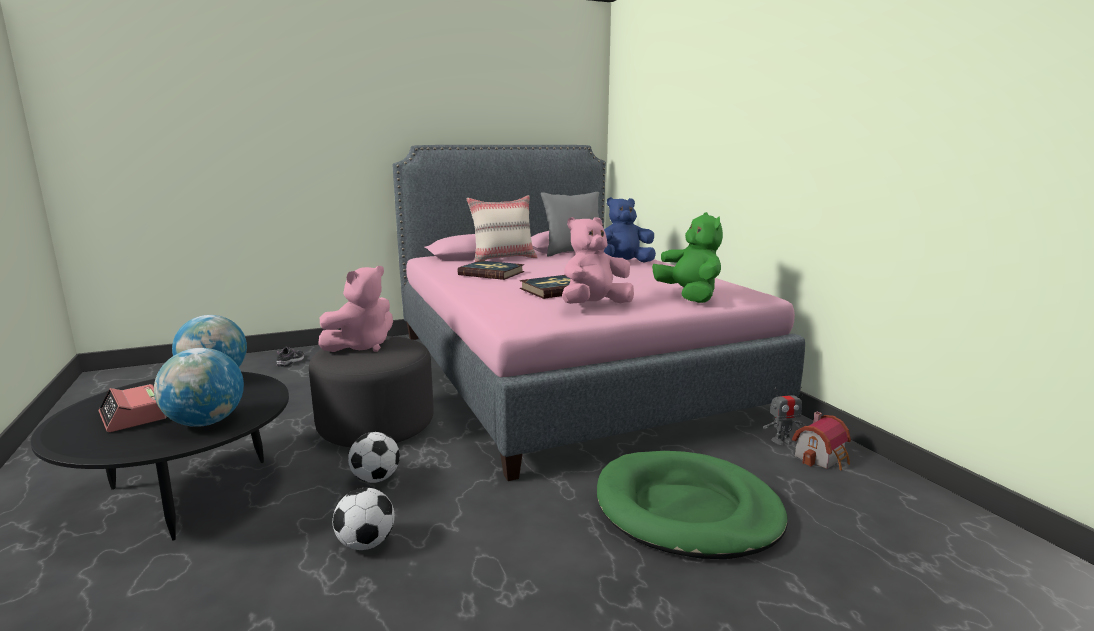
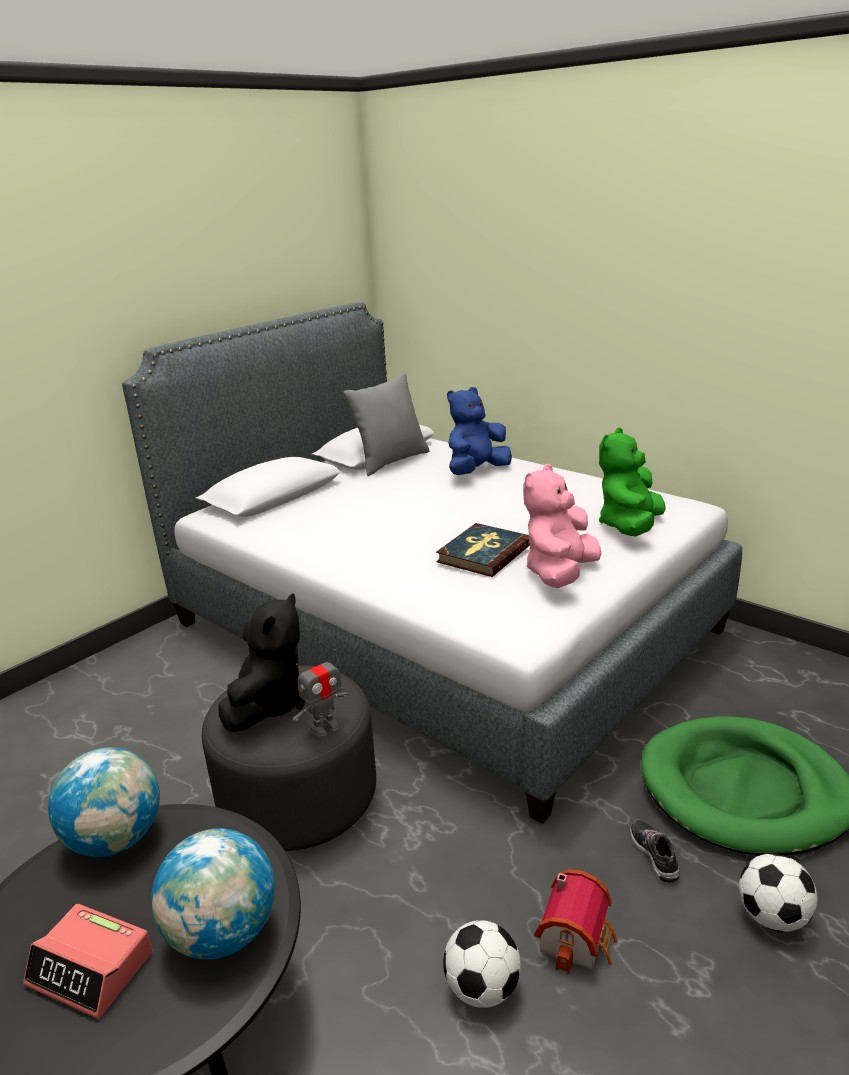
camera: 25 degrees left, 10 degrees up
shoe [276,347,304,367] -> shoe moved to [630,820,680,883]
pink plush toy [318,266,393,352] -> black plush toy [218,593,305,732]
football [348,432,400,483] -> football moved to [739,853,817,932]
pink bed [393,145,805,481] -> grey bed [122,302,742,824]
book [457,260,524,280] -> none
beige pillow [466,195,538,262] -> none
green plush toy [652,212,723,303] -> green plush toy turned 105 degrees counterclockwise [599,428,666,536]
toy robot [763,387,803,445] -> toy robot moved to [293,649,349,736]
toy house [792,412,851,470] -> toy house moved to [534,869,618,974]

